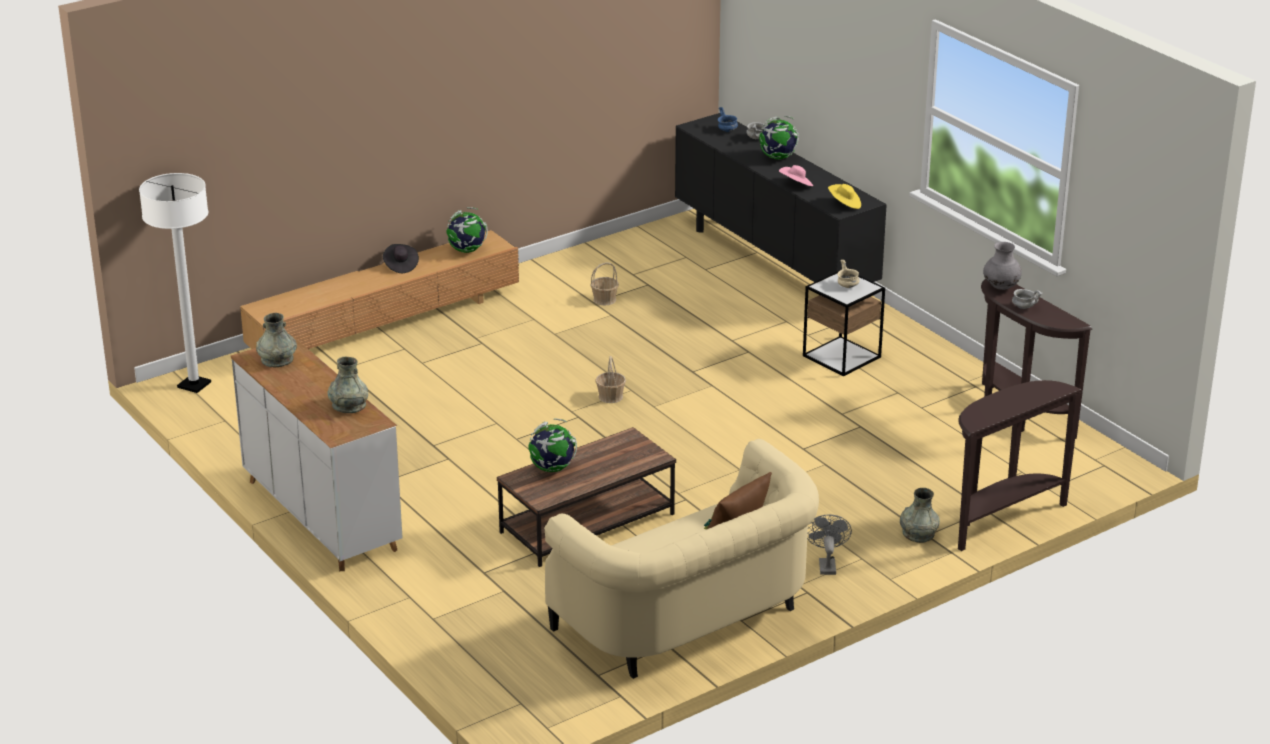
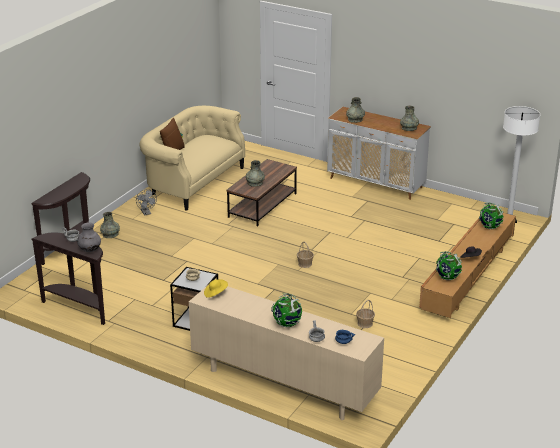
camera: 155 degrees right, 0 degrees up
globe [528,419,577,472] -> globe moved to [479,203,504,229]
black cabinet [675,113,887,282] -> beige cabinet [189,284,384,420]
pink hat [779,165,813,186] -> none
none -> grey vase [246,160,265,187]

